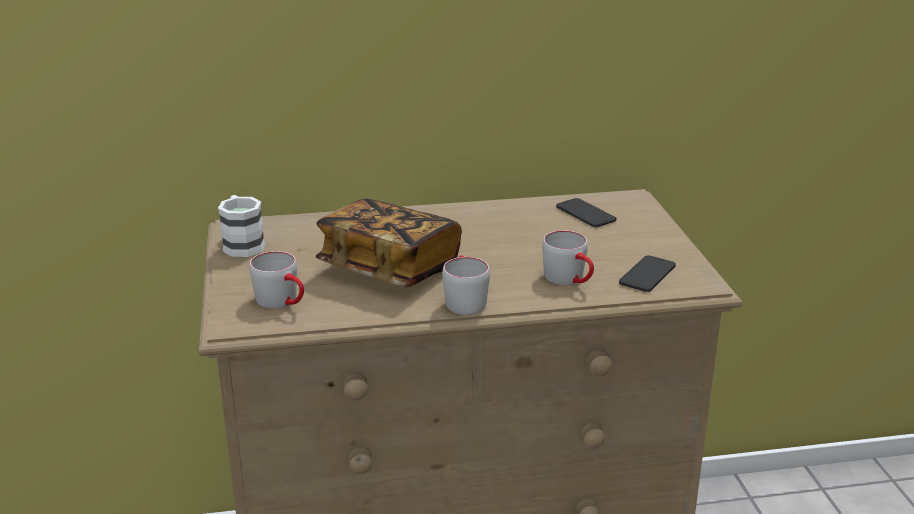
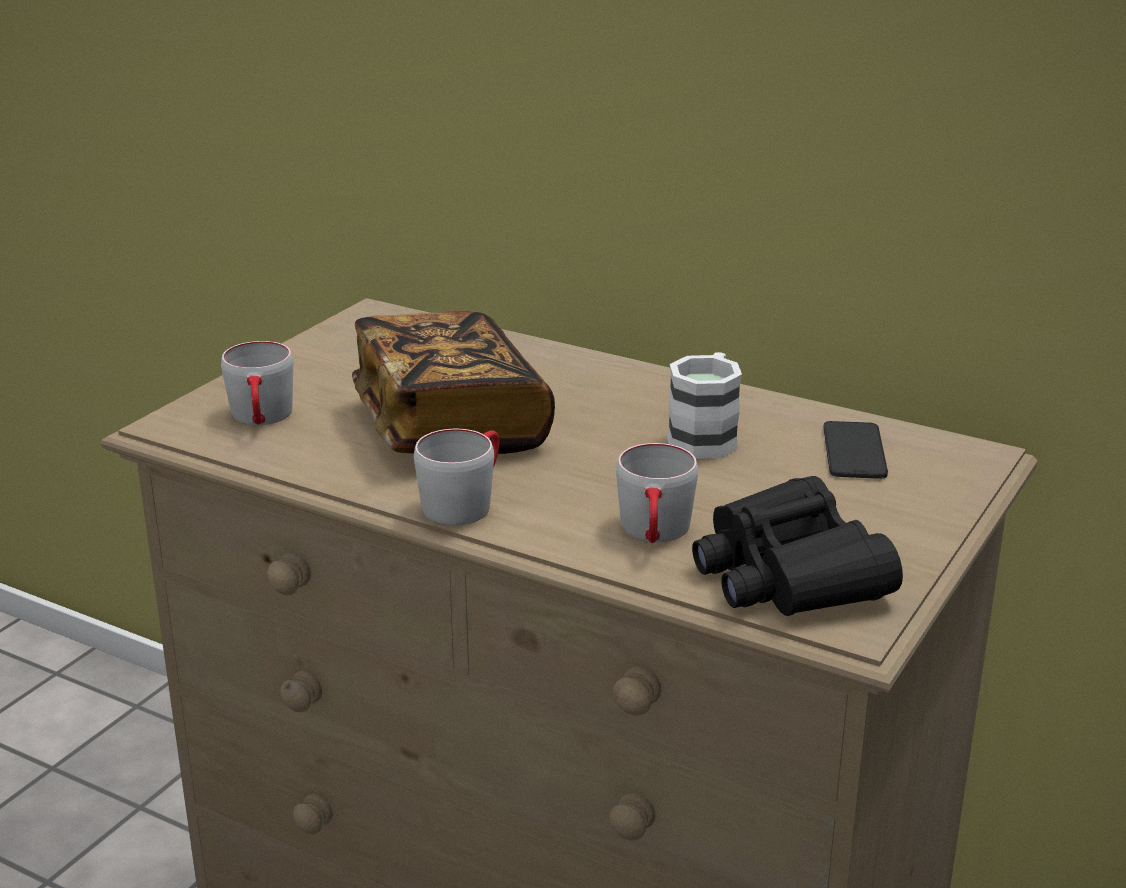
camera: 40 degrees right, 0 degrees up
white mug [218,195,265,257] -> white mug moved to [667,352,742,459]
phone [619,255,676,292] -> black binoculars [692,476,903,616]

